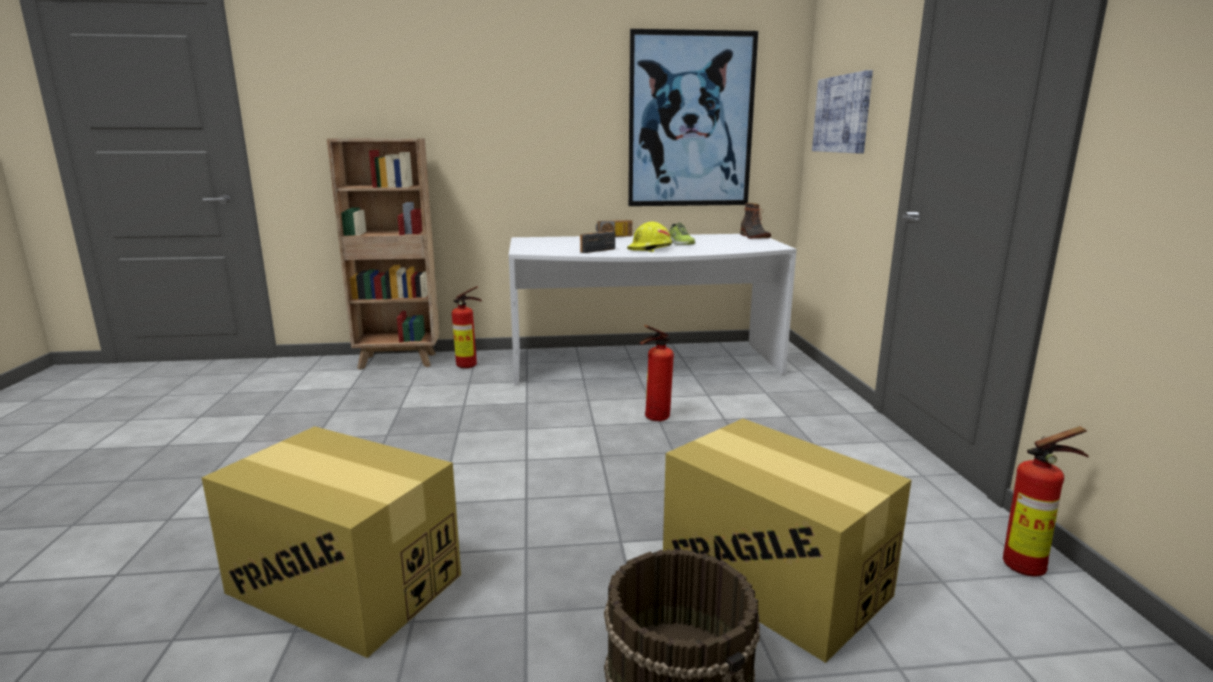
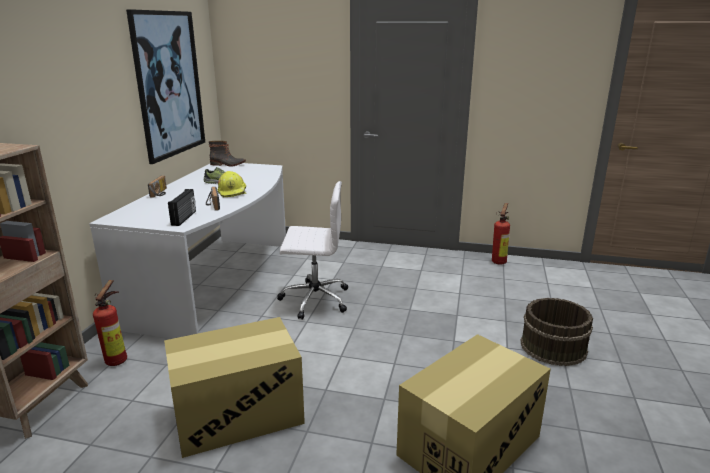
camera: 70 degrees left, 5 degrees up
fire extinguisher [640,325,674,421] -> white office chair [277,181,348,320]
cardboard box [663,419,911,663] -> cardboard box moved to [164,317,305,458]
picture [812,70,873,153] -> none
none -> radio [168,189,196,226]

